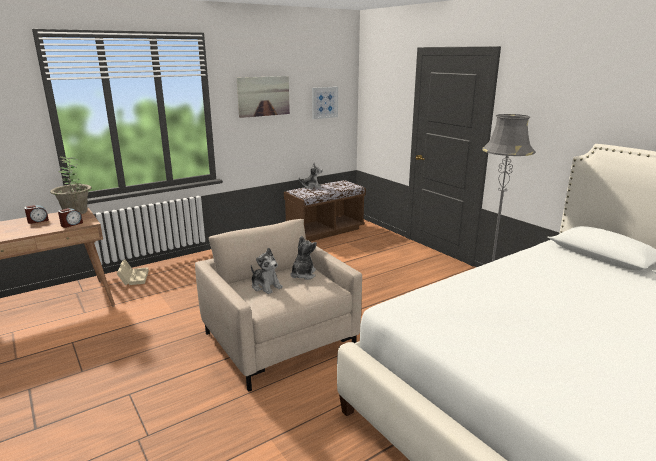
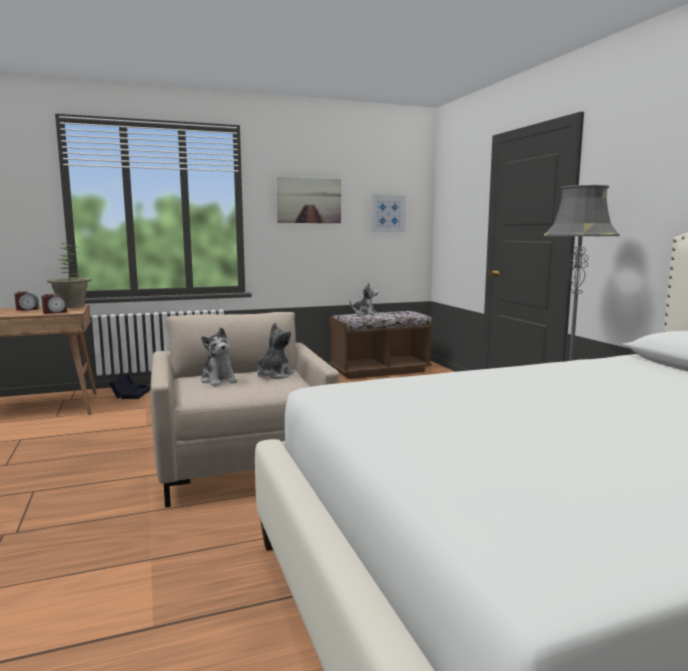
camera: 15 degrees right, 10 degrees down
beige storage box [117,259,149,285] -> black storage box [109,373,151,399]

